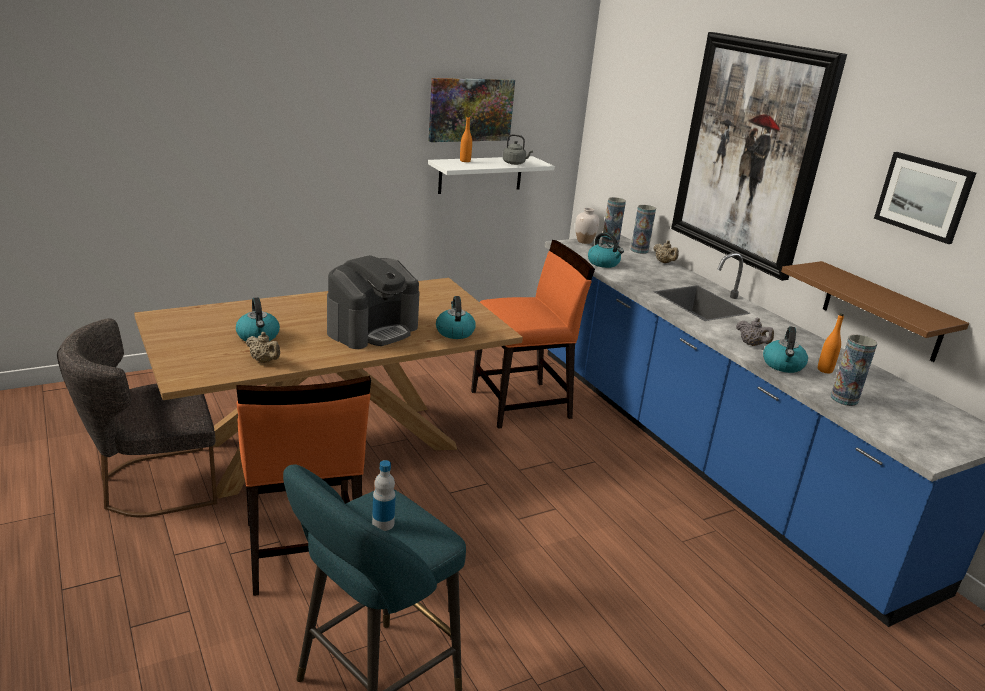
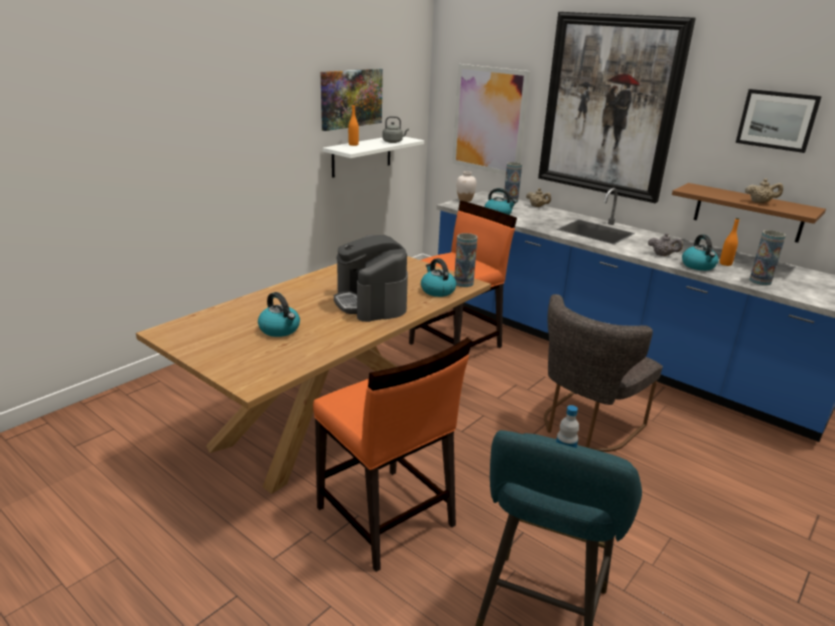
camera: 20 degrees left, 0 degrees up
grey chair [57,318,217,517] -> grey chair moved to [544,294,663,452]
beige teapot [246,332,280,363] -> beige teapot moved to [745,179,783,203]
coffee machine [327,255,420,349] -> coffee machine turned 135 degrees clockwise [334,235,408,322]
vase [602,197,626,246] -> vase moved to [454,233,477,287]
none -> picture [452,64,530,175]

